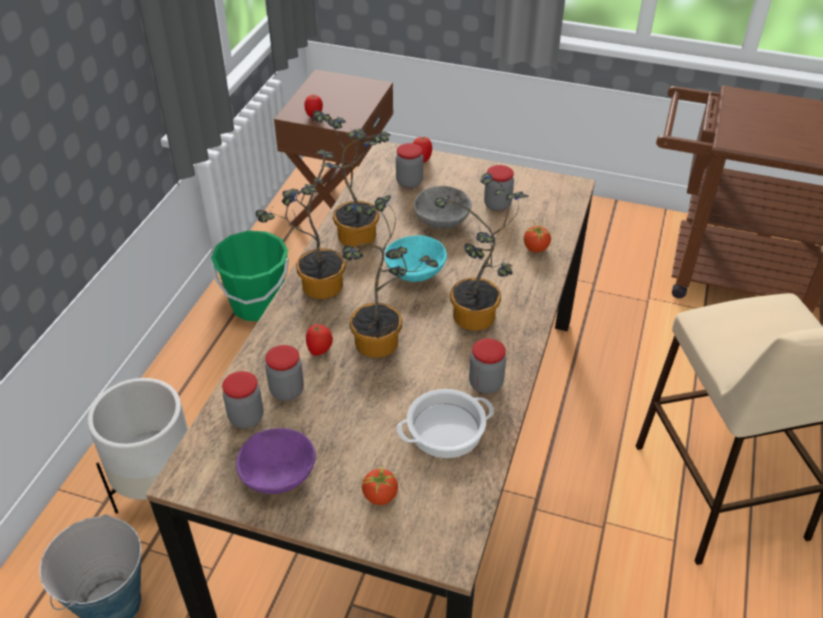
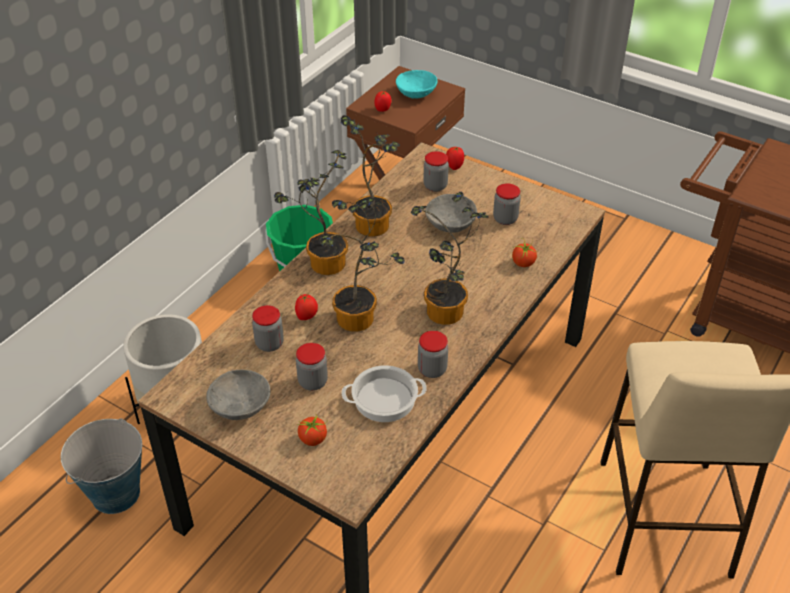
camera: 15 degrees right, 0 degrees up
jar [222,371,263,429] -> jar moved to [296,343,328,391]
purple bowl [236,428,316,494] -> grey bowl [206,370,271,420]
turquoise bowl [385,235,447,282] -> turquoise bowl moved to [396,70,438,98]

